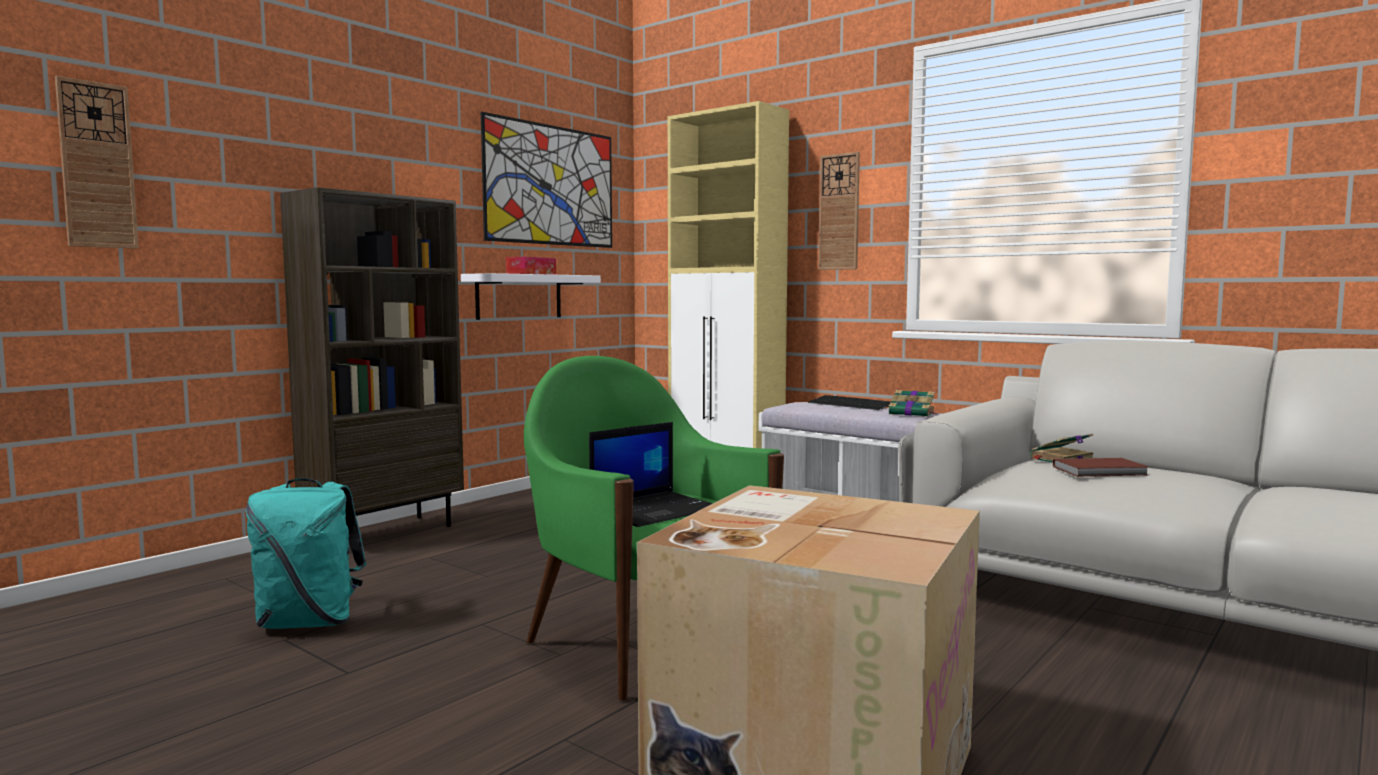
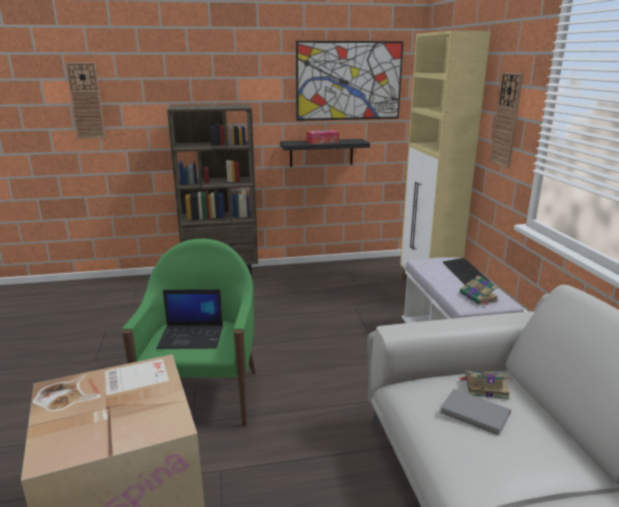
camera: 40 degrees right, 15 degrees up
turquoise backpack [246,478,367,629] -> none
white shelf [461,273,601,320] -> black shelf [280,139,370,167]
brown book [1053,458,1149,477] -> grey book [440,389,511,436]

